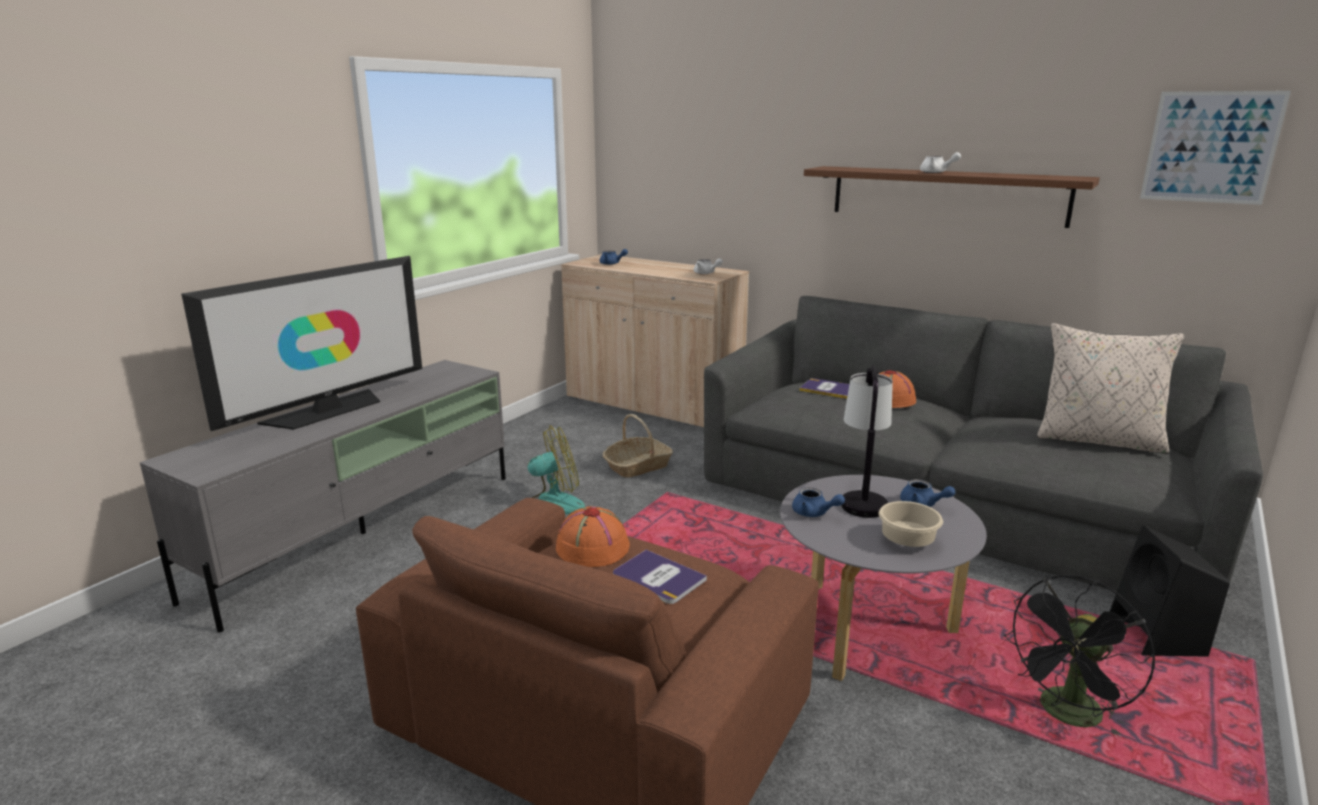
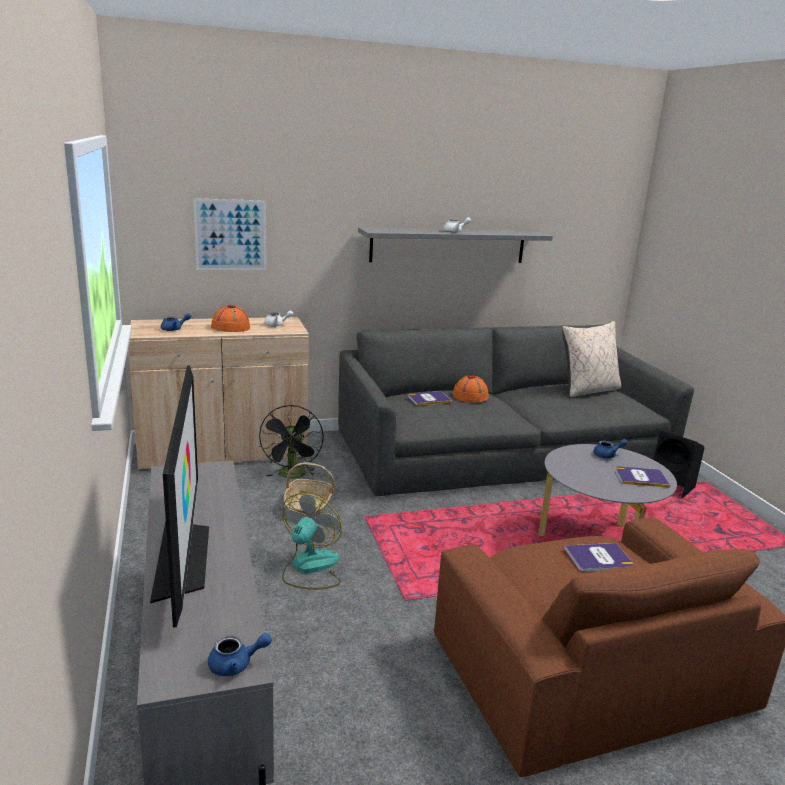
camera: 50 degrees left, 0 degrees up
orange hat [556,506,630,567] -> orange hat moved to [211,305,250,332]
blue teapot [792,487,845,517] -> blue teapot moved to [208,633,272,676]
brown shelf [804,166,1100,228] -> grey shelf [358,227,553,263]
table lamp [841,365,893,518] -> none
beige bowl [879,501,943,547] -> book [615,466,670,488]
black fan [1004,575,1156,738] -> black fan moved to [259,405,323,479]
picture [1140,91,1291,205] -> picture moved to [193,198,266,270]

